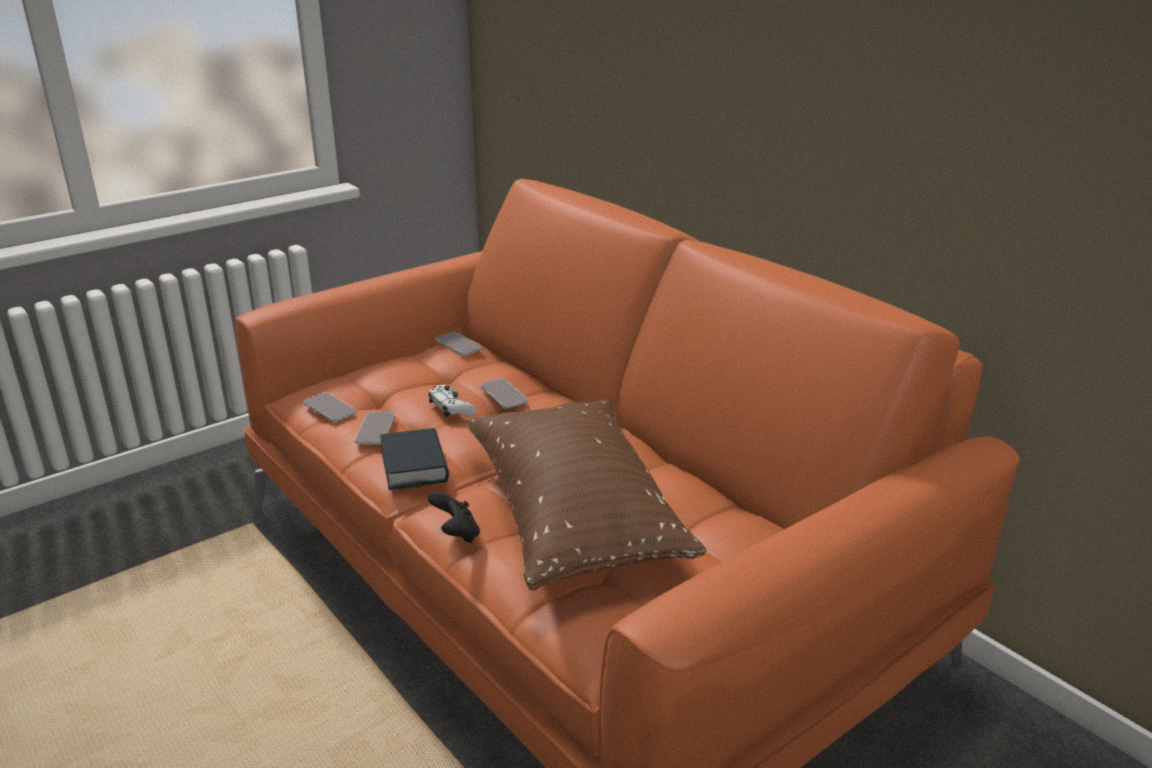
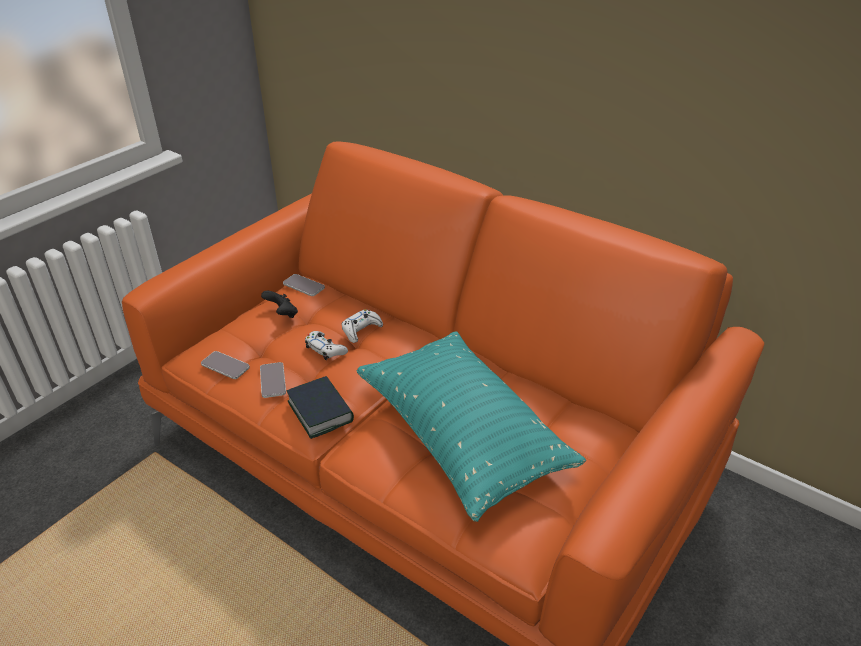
camera: 15 degrees left, 10 degrees up
black game controller [428,492,480,543] -> black game controller moved to [261,291,298,318]
brown pillow [467,399,706,591] -> turquoise pillow [356,332,586,522]
phone [481,378,528,408] -> white game controller [341,309,383,343]

